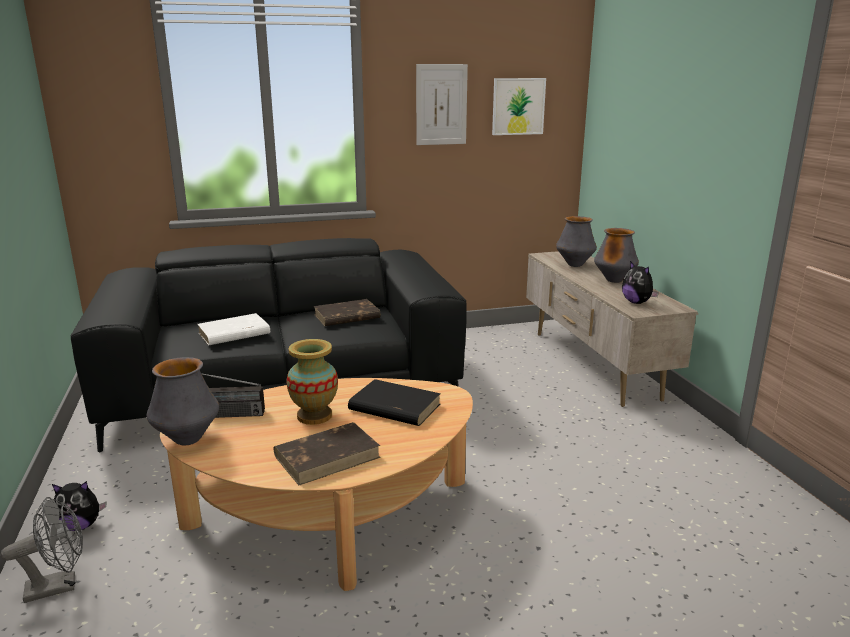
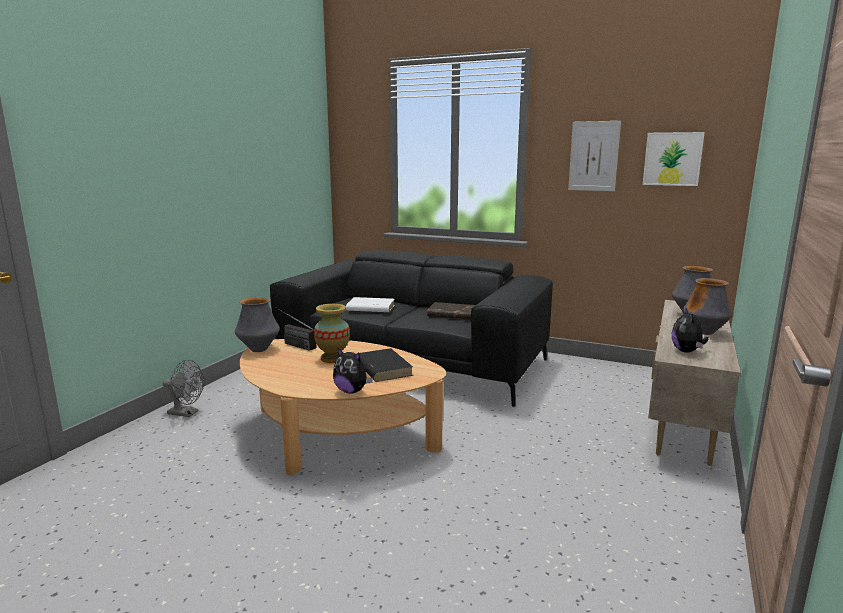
camera: 40 degrees right, 5 degrees down
plush toy [52,481,106,531] -> plush toy moved to [333,348,373,394]
brown book [273,422,381,485] -> none

